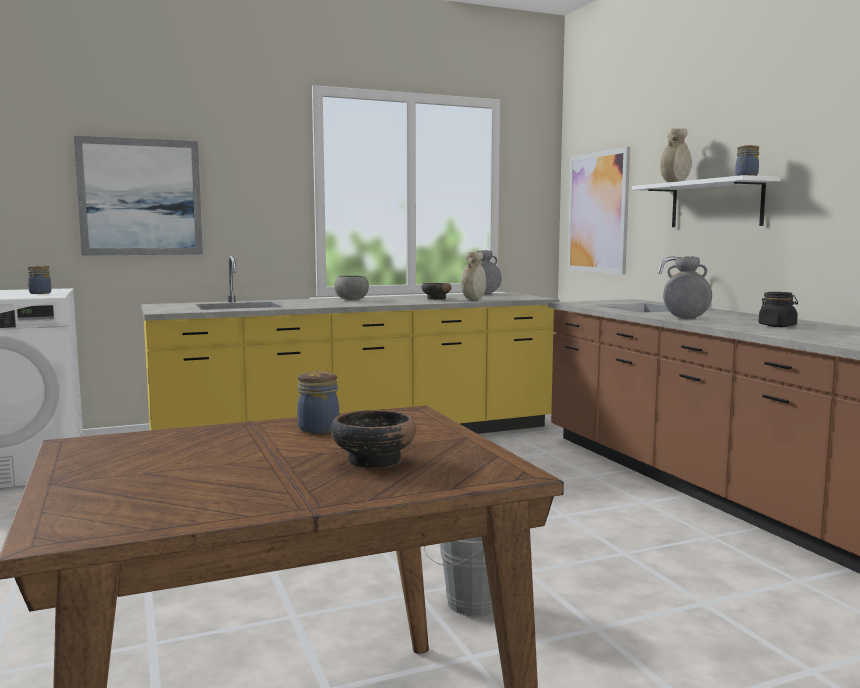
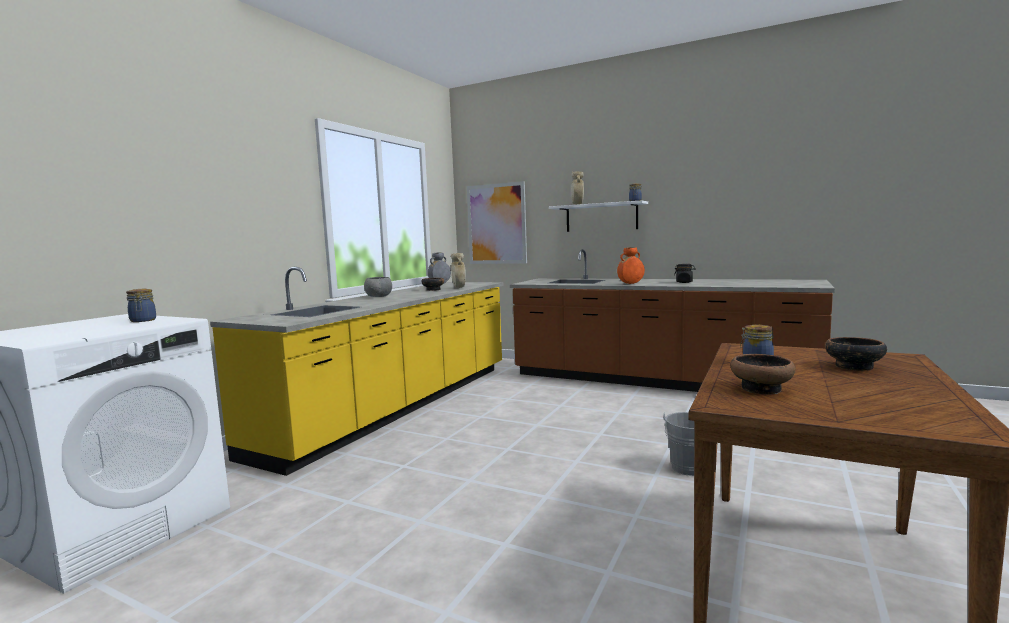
camera: 40 degrees left, 0 degrees up
picture [74,136,203,256] -> none
grey vase [663,256,712,319] -> orange vase [617,247,645,284]
none -> bowl [730,354,796,394]

